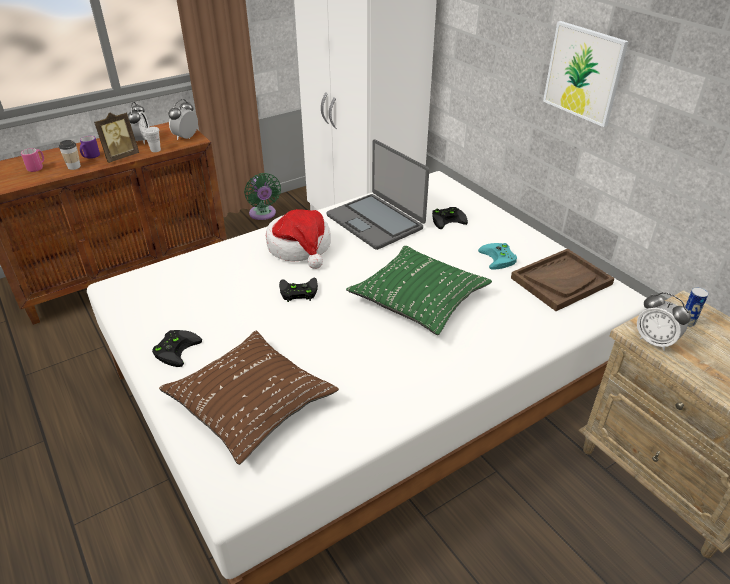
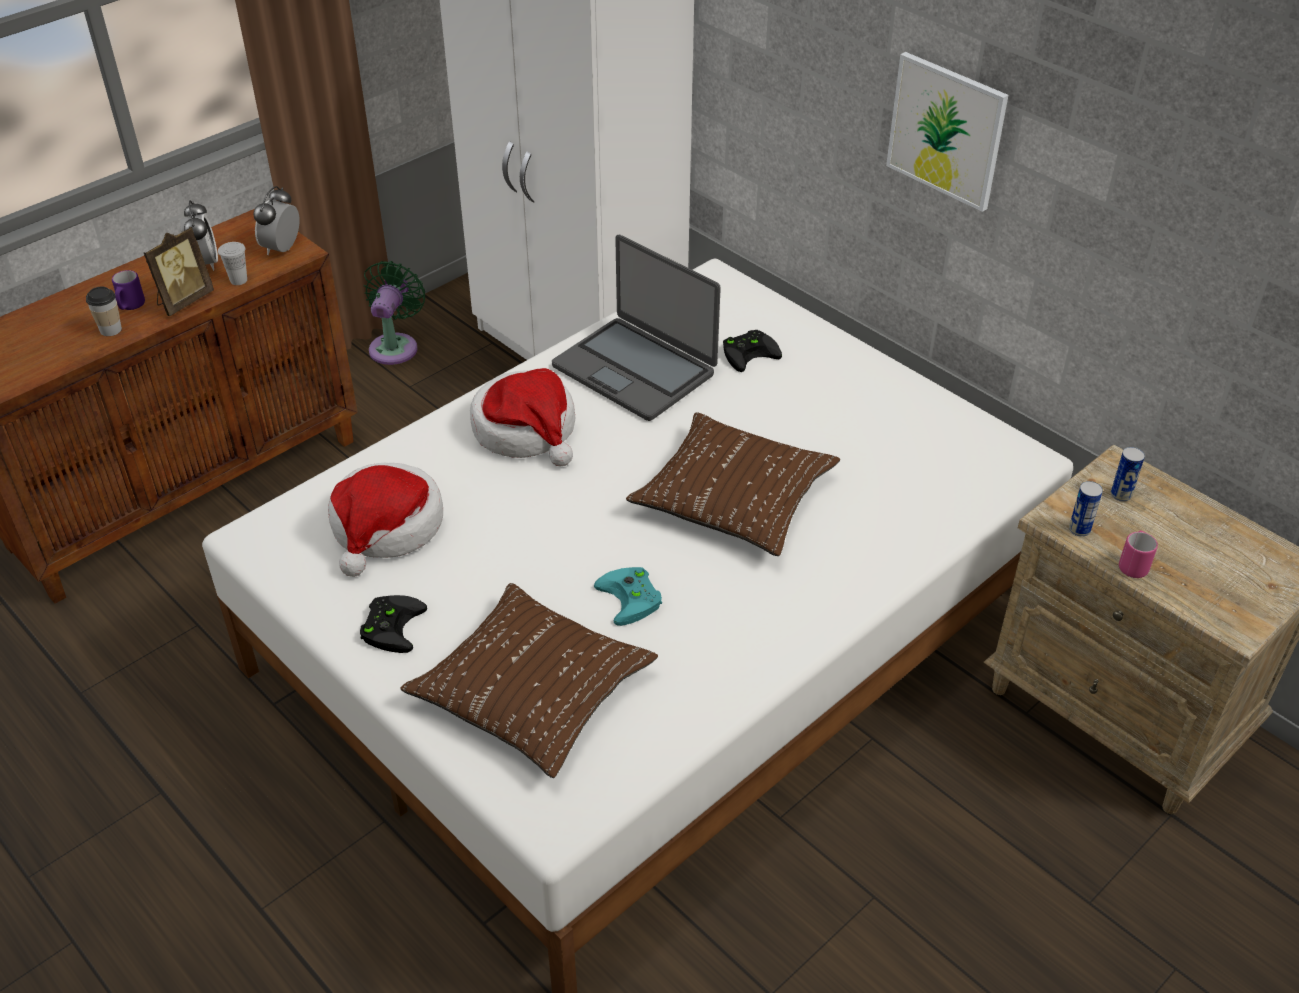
camera: 10 degrees left, 5 degrees up
pink mug [21,148,44,172] -> pink mug moved to [1119,531,1158,578]
green fan [244,173,281,220] -> green fan turned 135 degrees counterclockwise [363,261,425,365]
black game controller [279,278,318,302] -> none
green pillow [346,246,492,335] -> brown pillow [626,412,840,556]
turquoise game controller [478,243,517,270] -> turquoise game controller moved to [594,567,662,626]
brown tray [511,249,614,311] -> none
alarm clock [637,292,691,351] -> can [1069,481,1103,537]
none -> hat [328,463,443,577]

